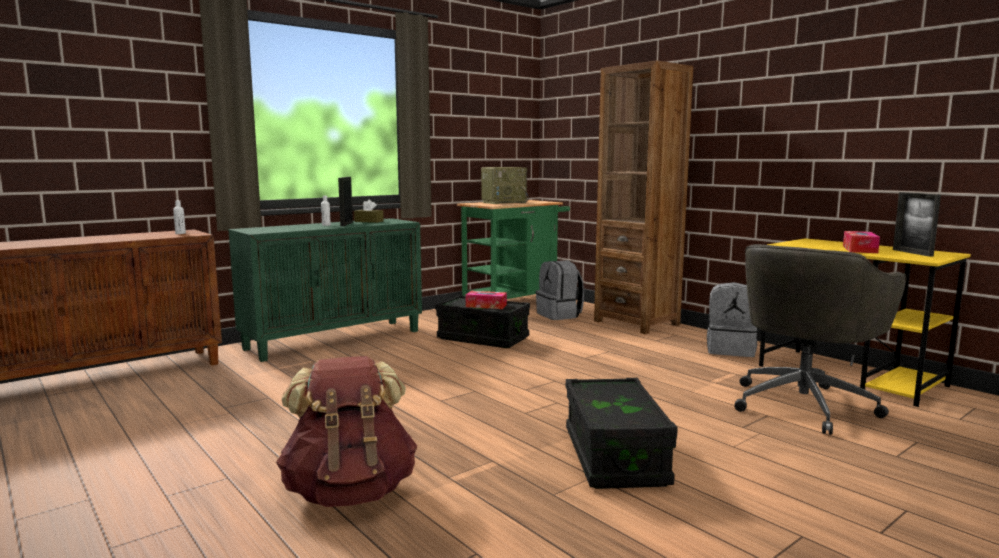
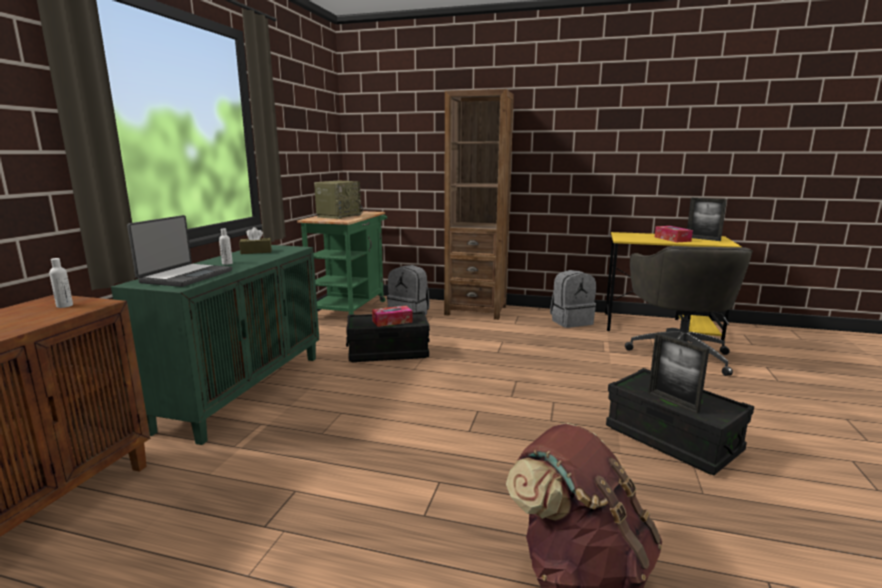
camera: 35 degrees left, 5 degrees up
picture frame [338,177,353,226] -> picture frame moved to [648,333,709,414]
none -> laptop [127,215,232,287]

